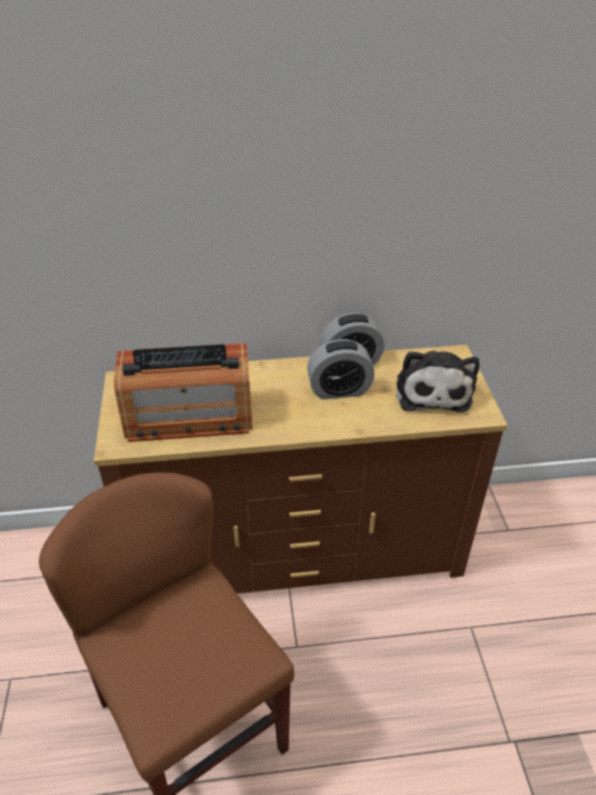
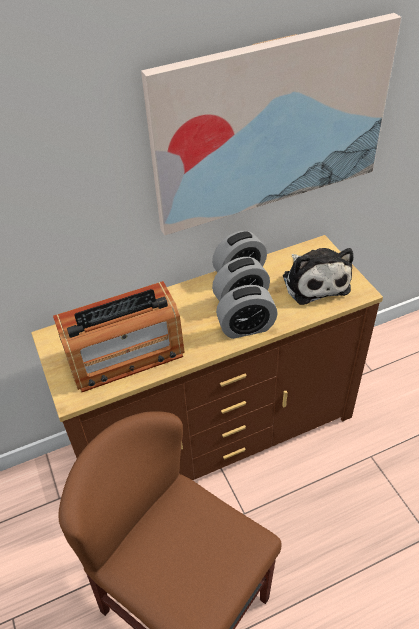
camera: 15 degrees left, 5 degrees up
none -> picture [141,13,401,235]
none -> alarm clock [216,285,278,339]

